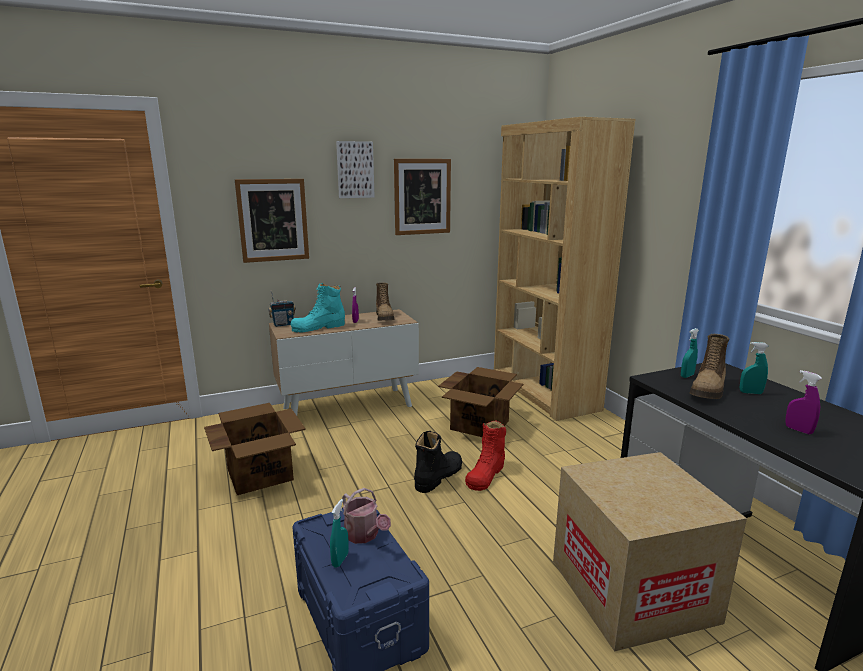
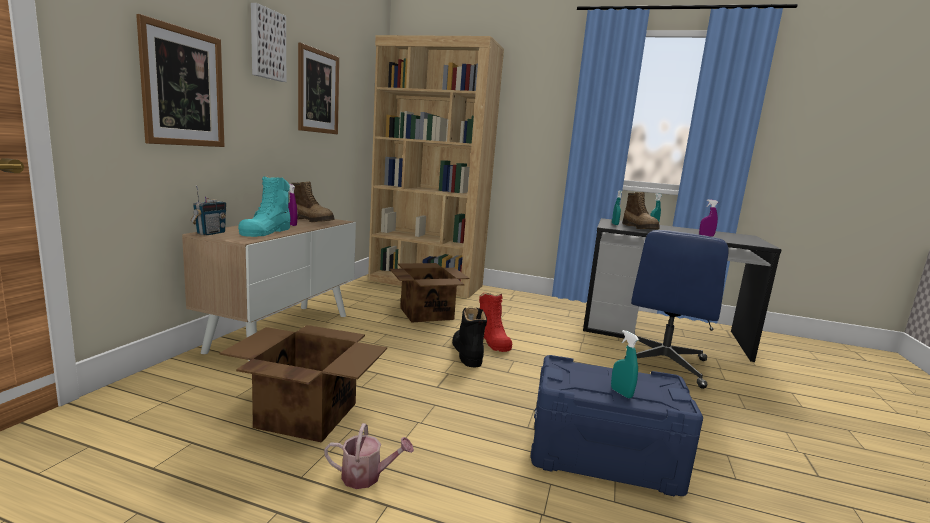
camera: 50 degrees left, 5 degrees down
watering can [342,488,391,544] -> watering can moved to [324,423,414,489]
cardboard box [553,452,747,652] -> blue office chair [624,230,729,389]

